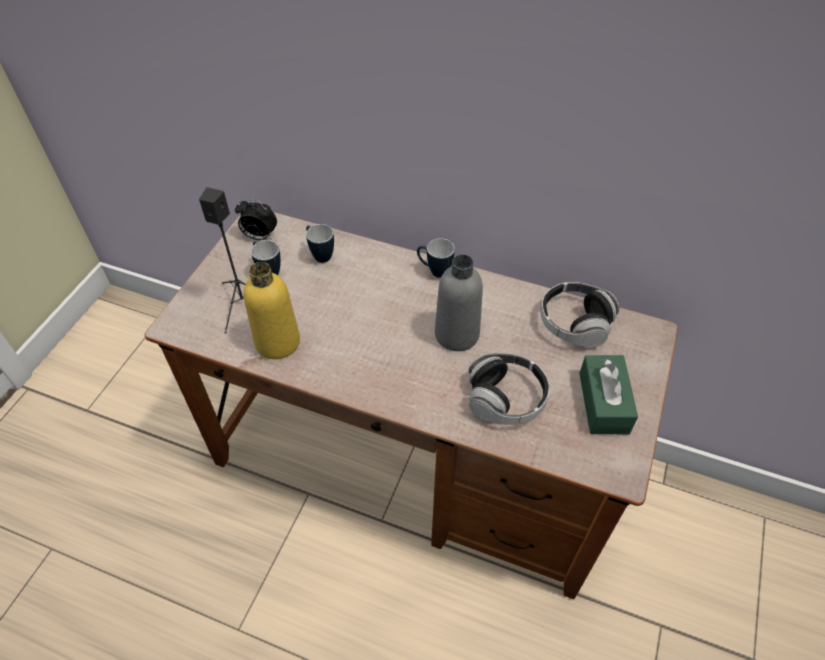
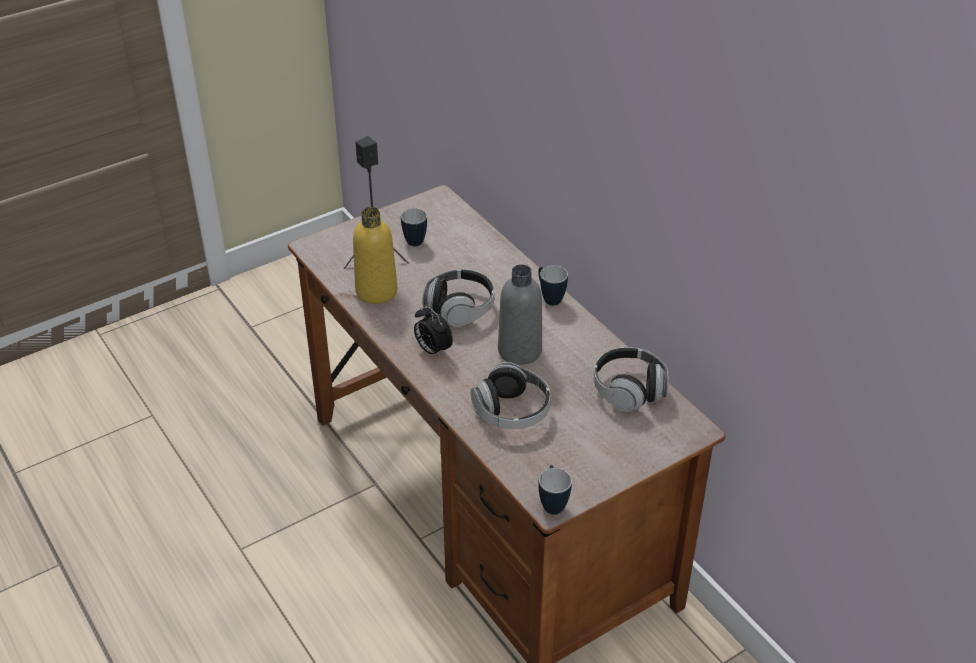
camera: 35 degrees right, 10 degrees down
alarm clock [235,199,277,240] -> alarm clock moved to [414,306,453,358]
mug [306,224,334,263] -> mug moved to [538,465,572,515]
green tissue box [579,355,638,434] -> none
none -> headphones [423,269,495,327]

